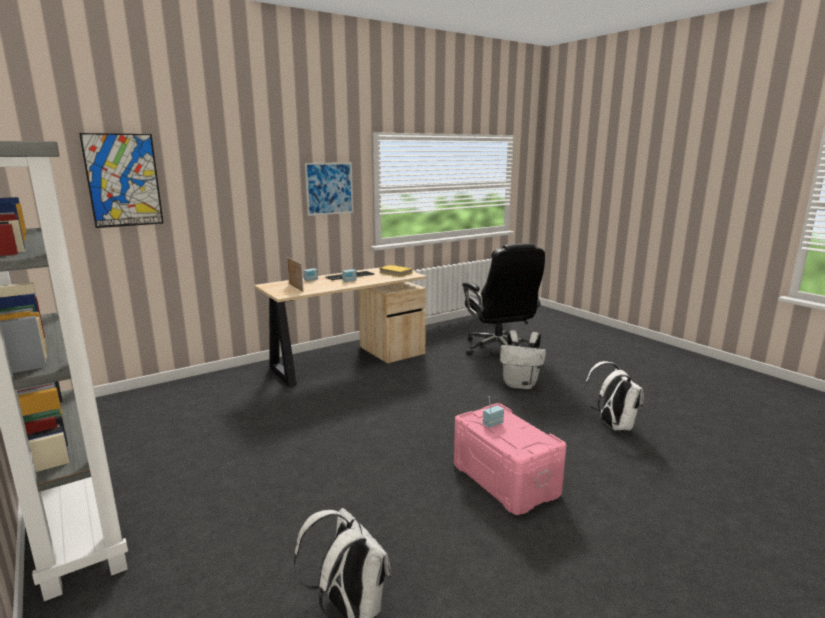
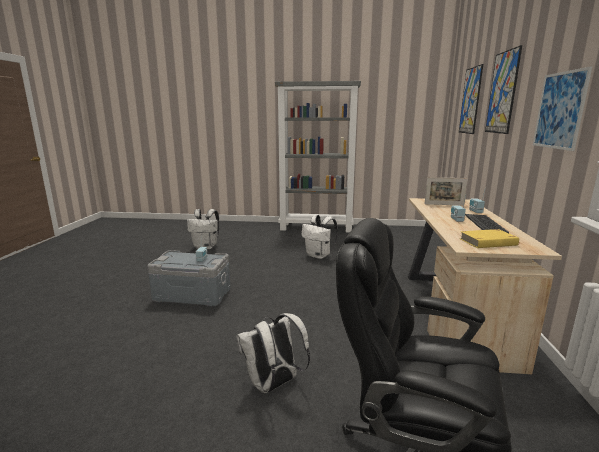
camera: 130 degrees right, 0 degrees up
pink storage box [454,403,566,515] -> grey storage box [148,250,231,307]
white backpack [584,361,644,431] -> white backpack moved to [301,215,338,259]
none -> picture [485,45,522,134]

